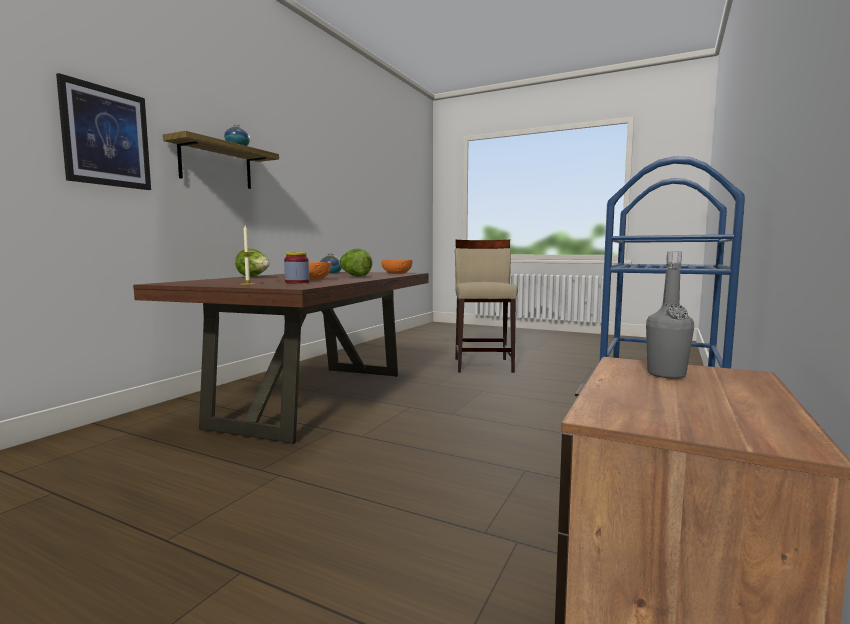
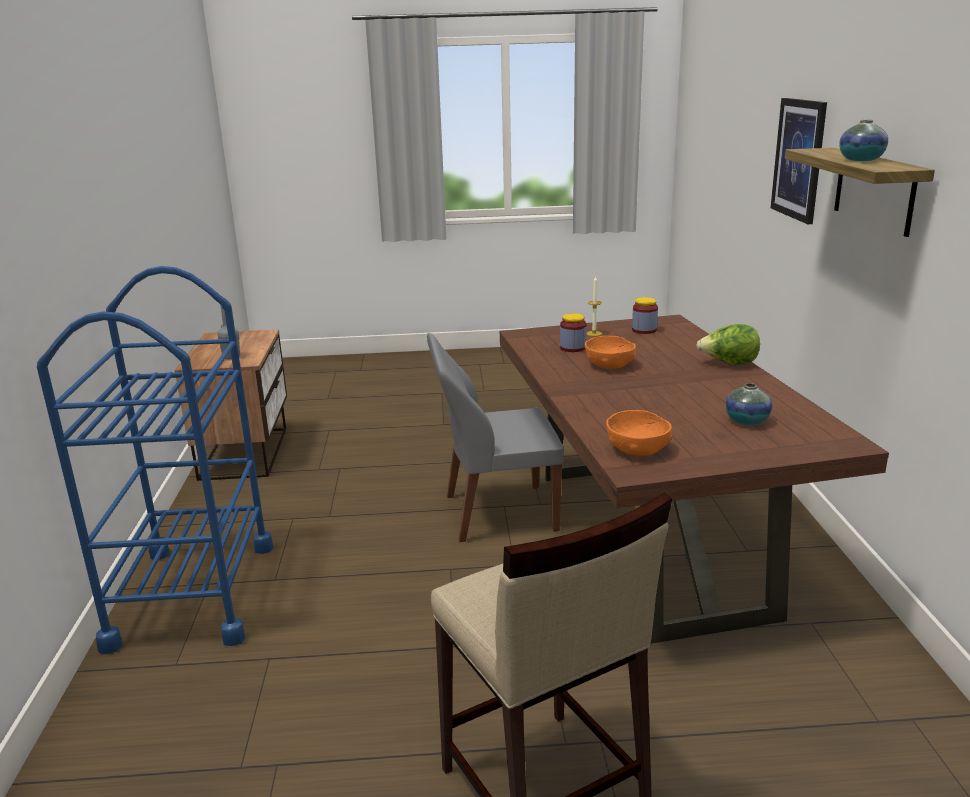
camera: 150 degrees right, 15 degrees up
lettuce [339,248,373,277] -> none
none -> grey chair [427,333,564,542]
none -> jar [632,297,658,334]

